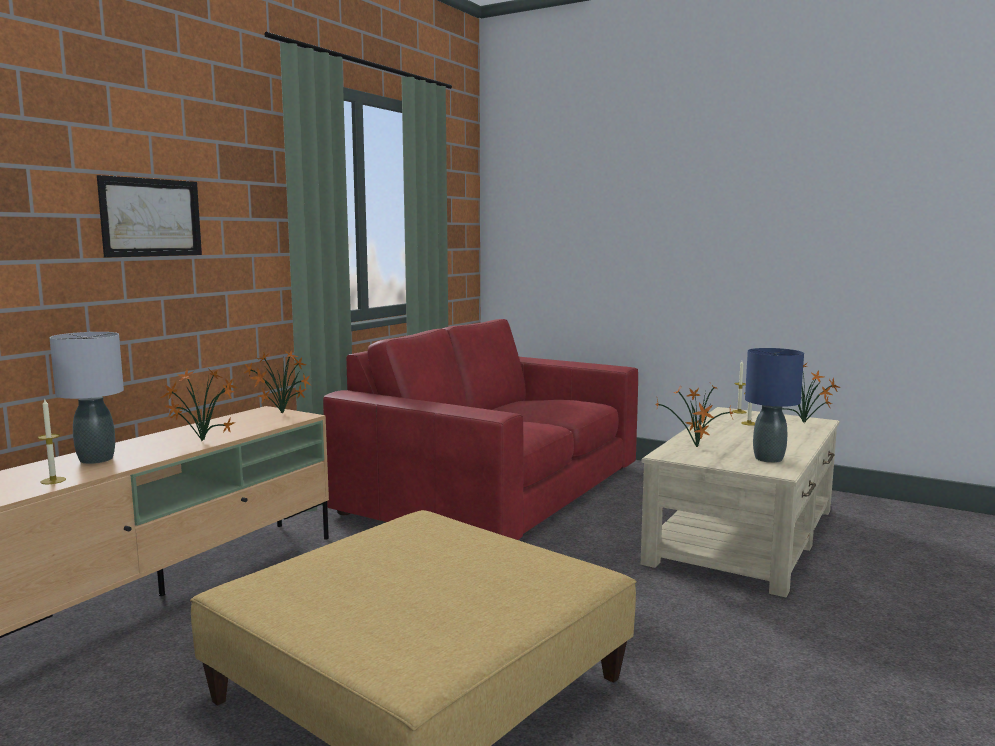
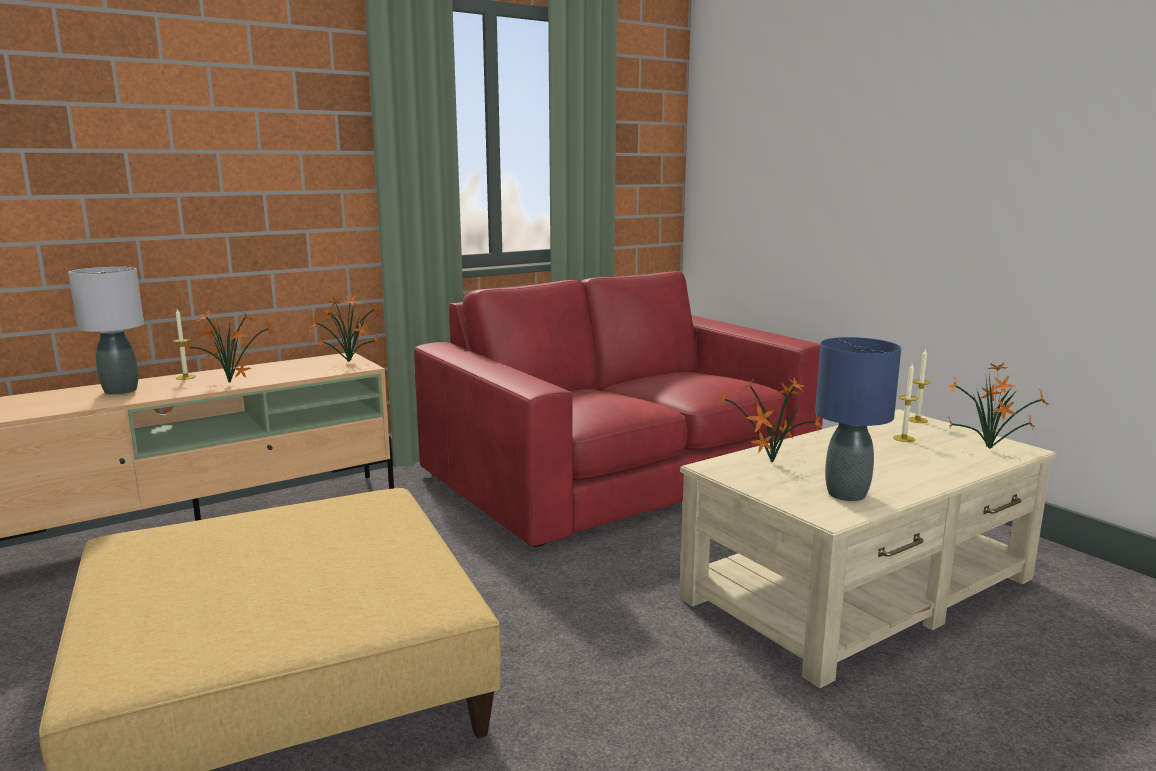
camera: 25 degrees right, 5 degrees up
candle [38,399,66,484] -> candle moved to [173,309,196,380]
picture [97,175,202,258] -> none

